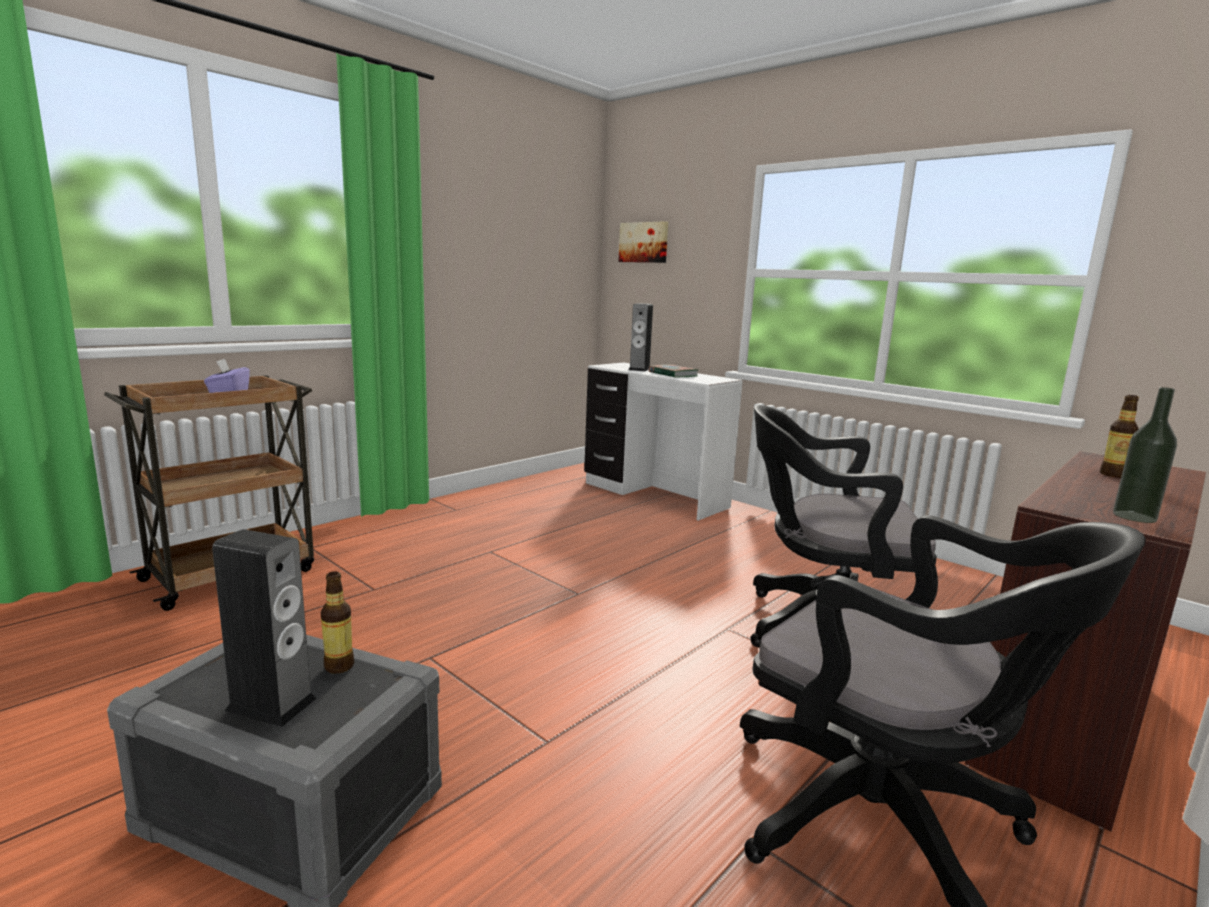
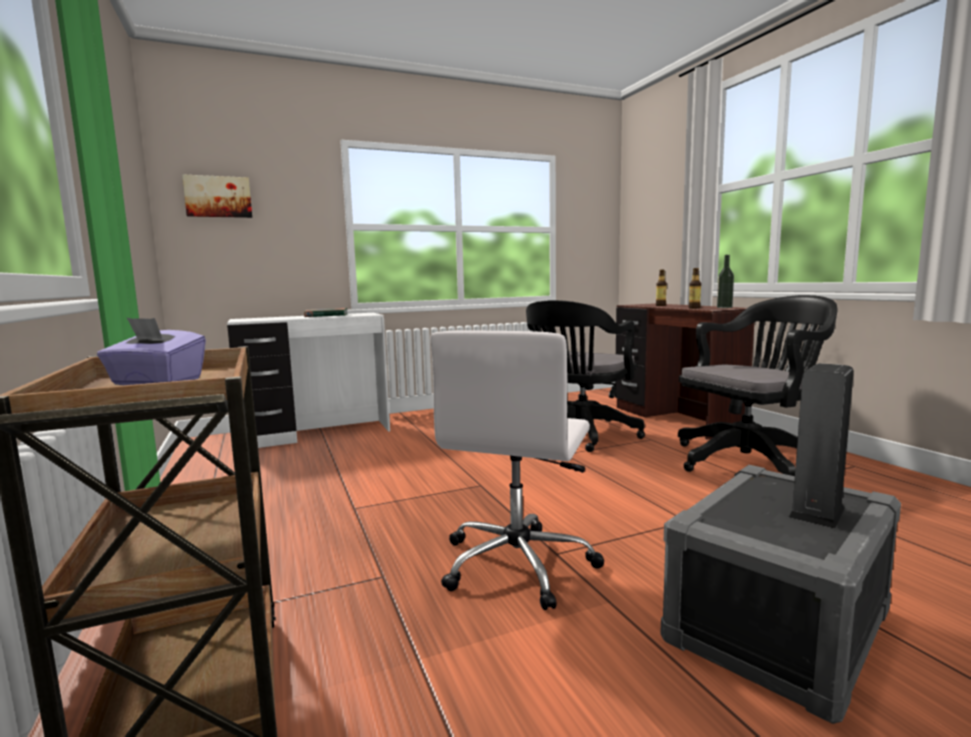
camera: 65 degrees left, 5 degrees down
bottle [321,571,354,674] -> bottle moved to [689,268,701,309]
speaker [629,303,653,371] -> none
none -> white office chair [430,331,604,610]

